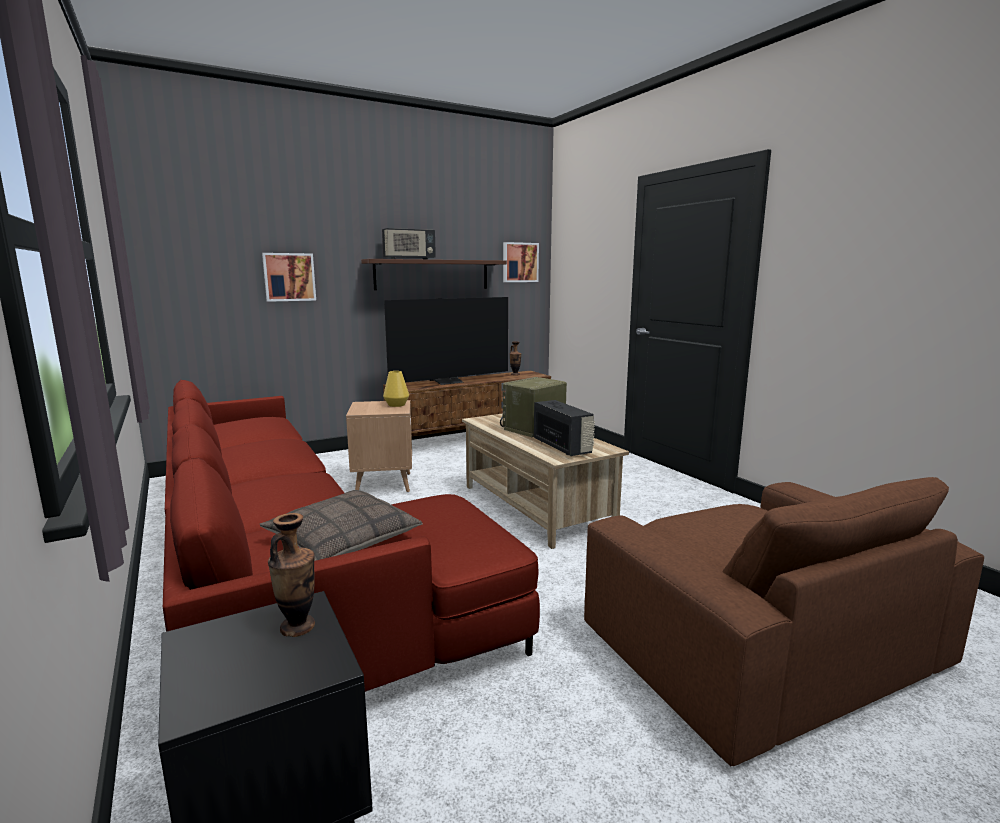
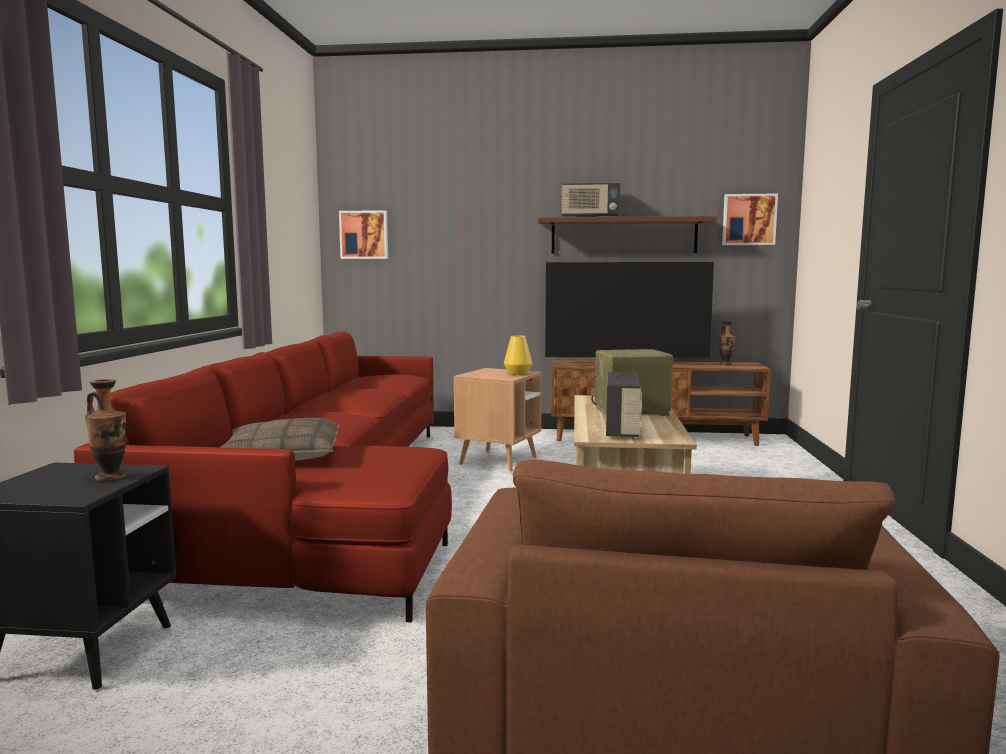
camera: 35 degrees right, 5 degrees down
picture [262,253,316,302] -> picture moved to [339,210,388,259]

